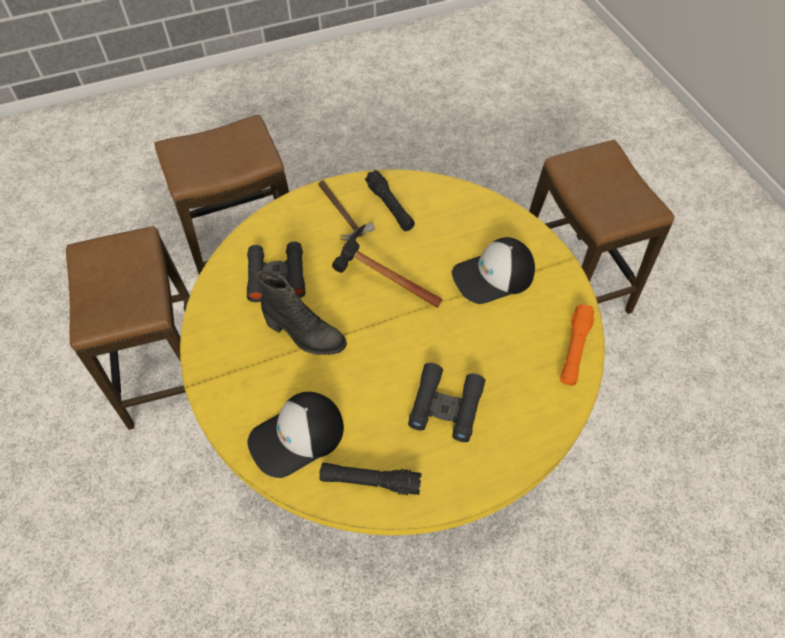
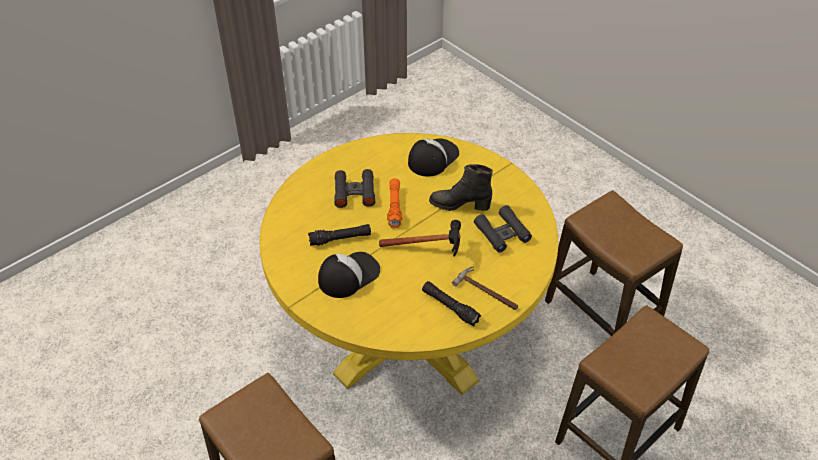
camera: 160 degrees right, 10 degrees down
black flashlight [320,463,422,495] -> black flashlight moved to [308,224,371,246]
orange flashlight [560,303,595,386] -> orange flashlight moved to [387,178,402,228]

